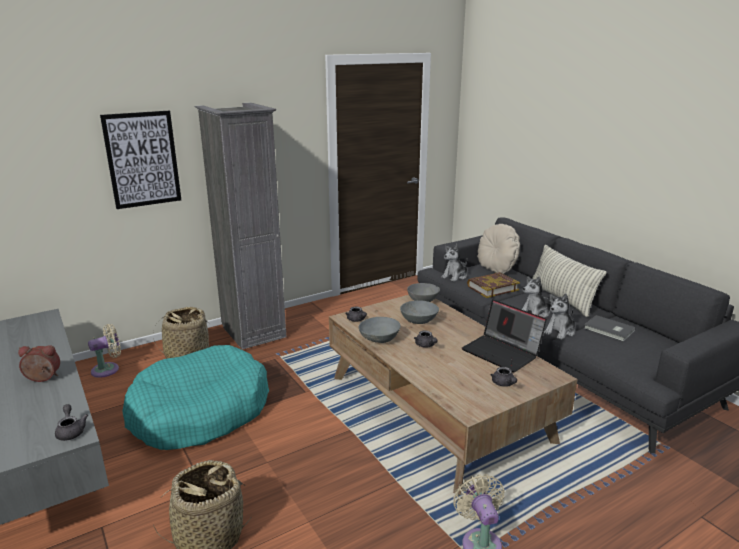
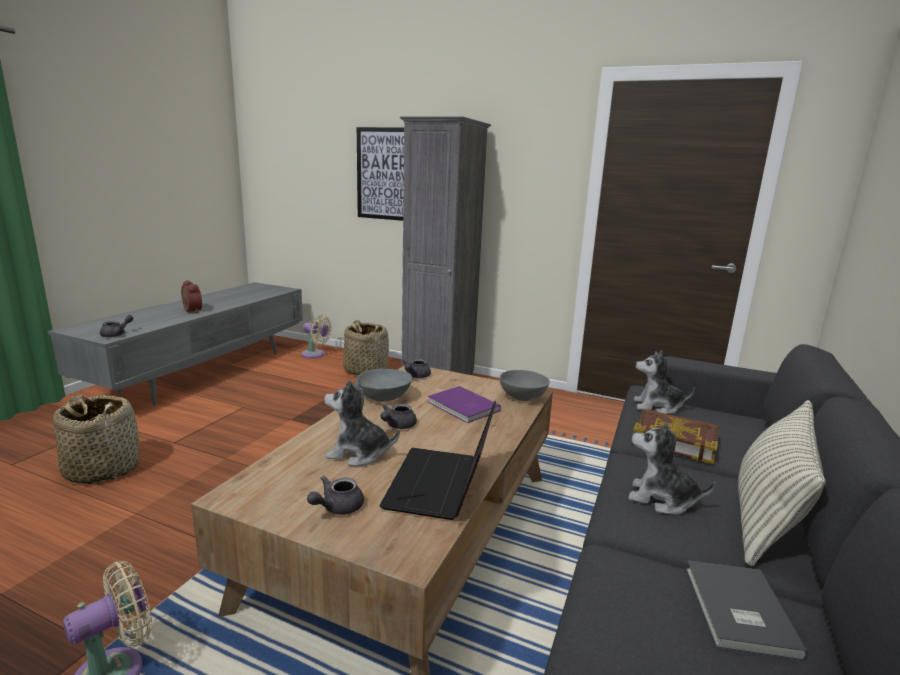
camera: 55 degrees right, 5 degrees down
turquoise dog bed [122,345,269,450] -> none
grey bowl [400,300,439,324] -> purple book [427,386,501,423]
beige pillow [477,224,520,274] -> none
plush toy [544,294,575,340] -> plush toy moved to [324,379,400,466]

